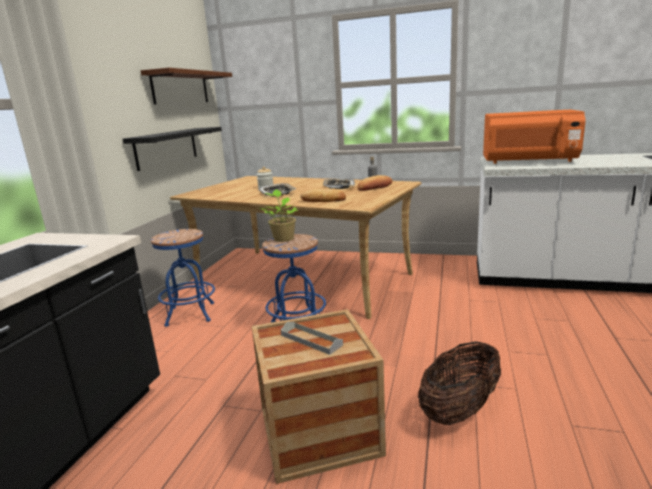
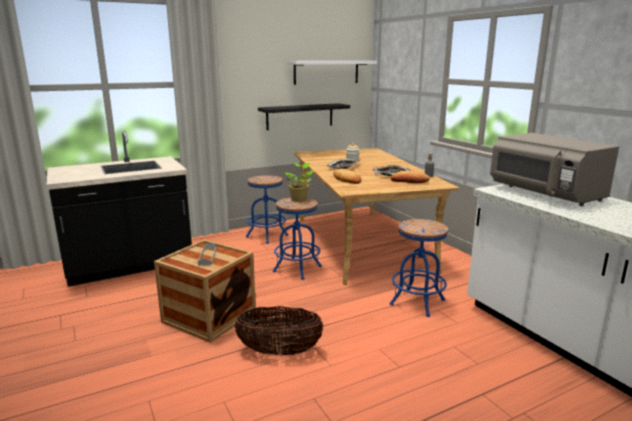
camera: 45 degrees right, 0 degrees up
brown shelf [141,68,232,104] -> white shelf [286,61,377,85]
orange microwave [483,110,586,164] -> grey microwave [490,133,619,206]
none -> blue stool [390,219,448,317]

